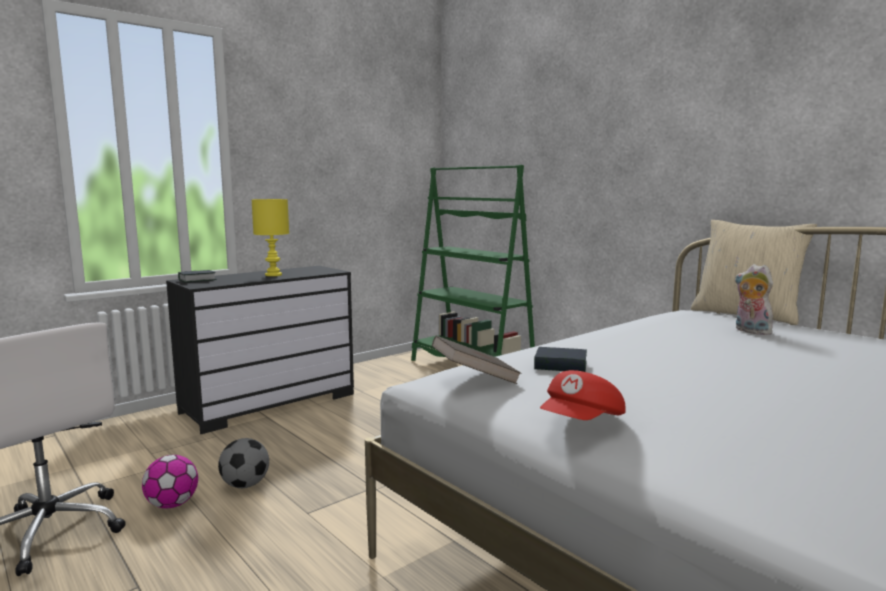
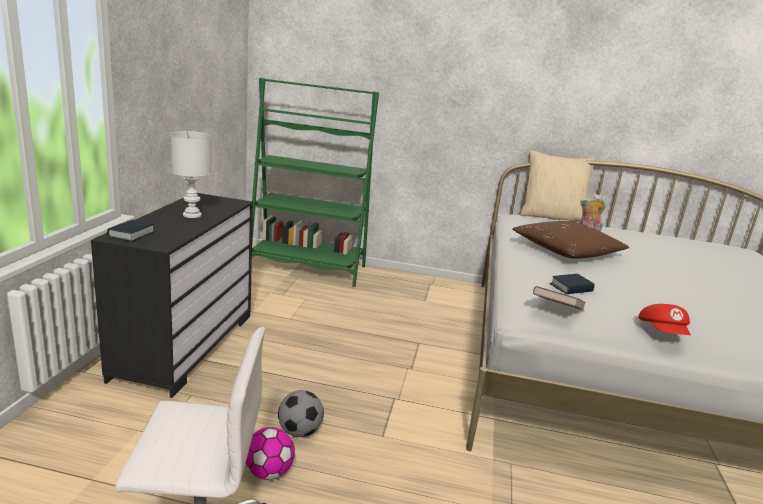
camera: 40 degrees left, 10 degrees up
yellow table lamp [252,199,289,276] -> white table lamp [170,131,211,218]
none -> brown pillow [512,221,629,259]

